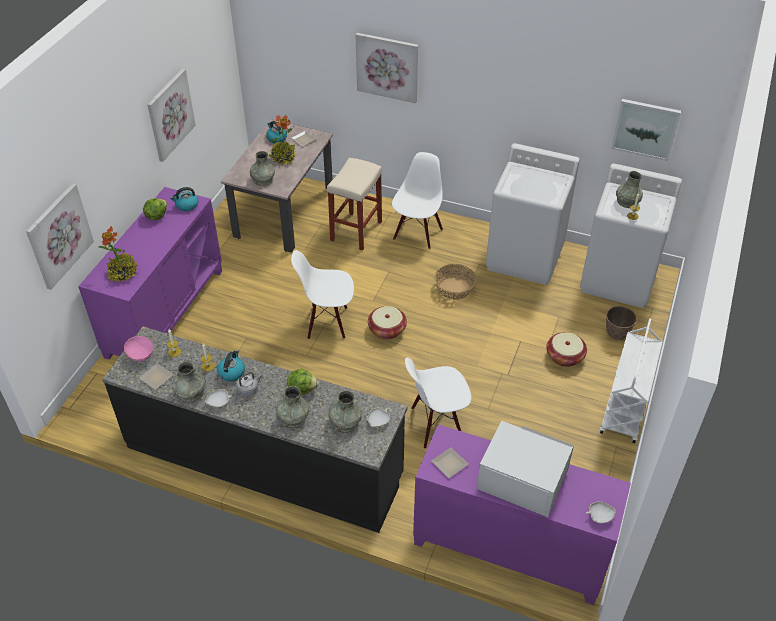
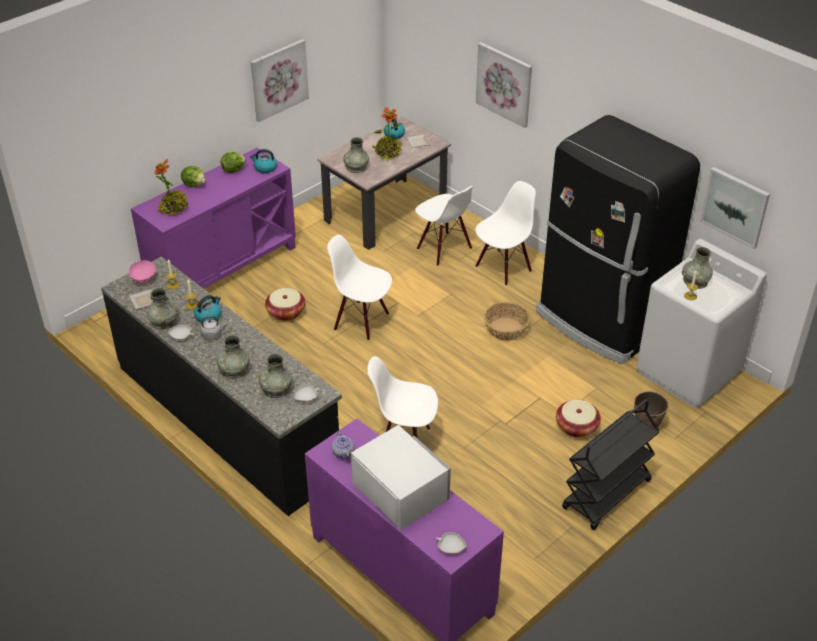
camera: 25 degrees right, 5 degrees down
picture [26,183,94,290] -> none
lettuce [287,369,319,395] -> lettuce moved to [181,166,205,187]
beige stool [327,158,382,250] -> white chair [415,186,473,266]
basket [368,306,407,339] -> basket moved to [265,288,305,321]
plate [432,447,469,478] -> teapot [332,430,354,460]
white washing machine [486,143,580,285] -> black fridge [536,115,700,364]
white cart [600,318,663,443] -> black cart [562,399,660,530]

